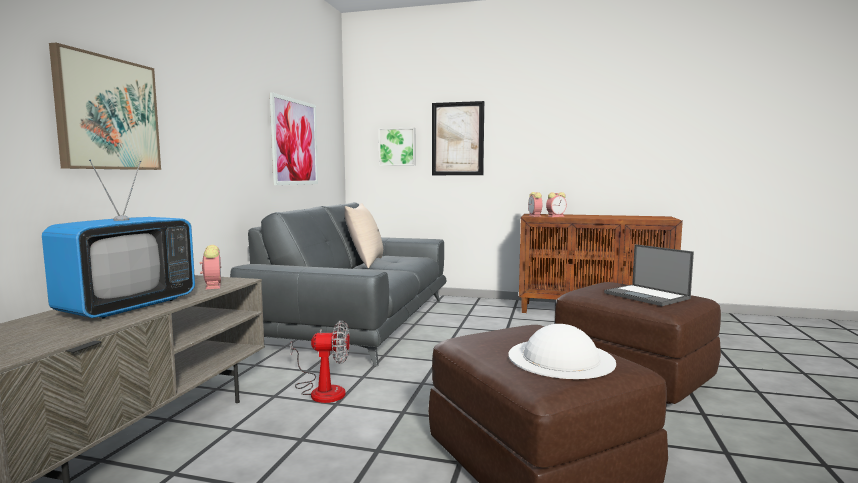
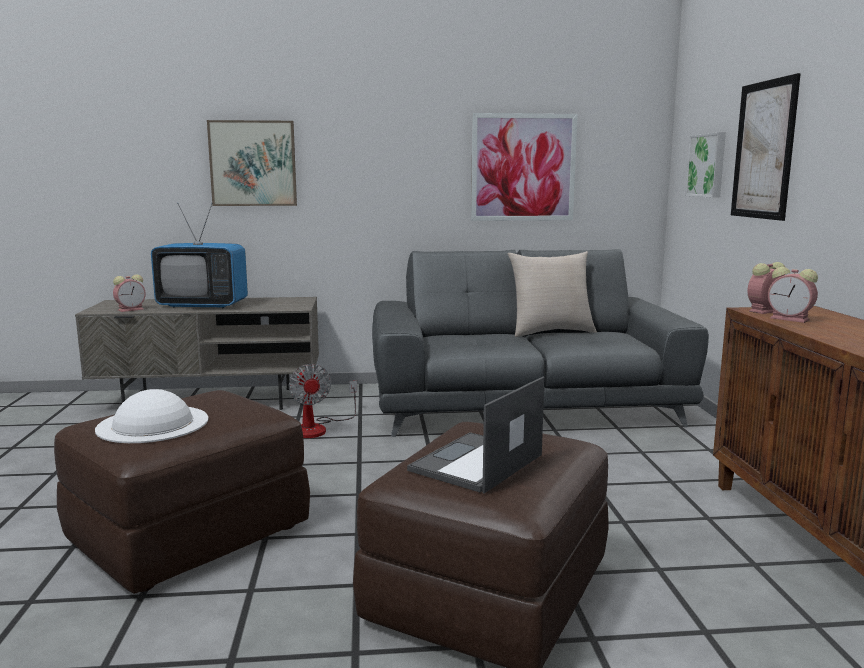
camera: 70 degrees right, 5 degrees up
alarm clock [200,245,222,289] -> alarm clock moved to [113,274,146,312]

